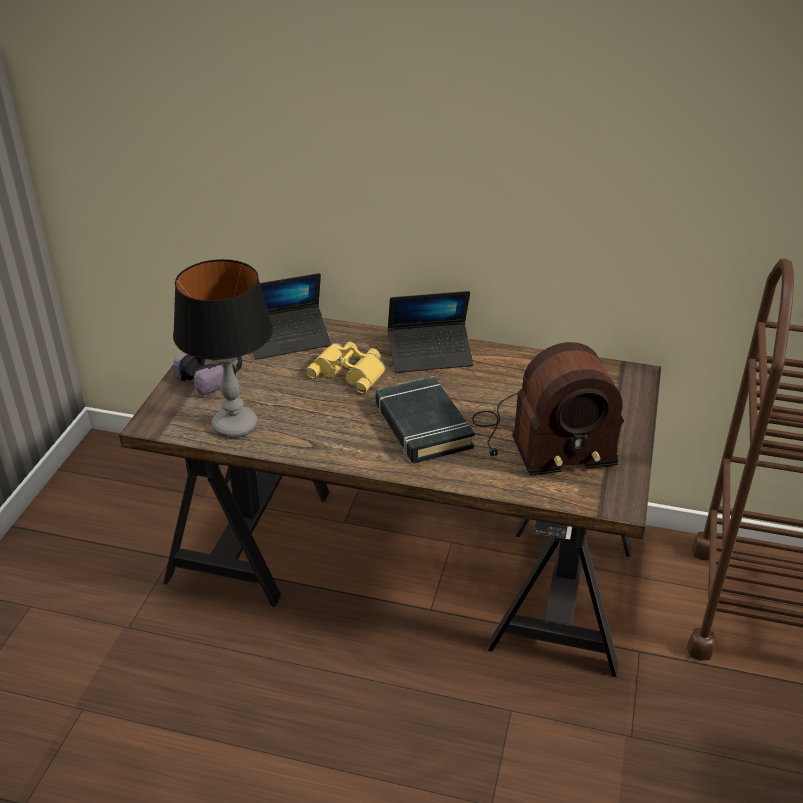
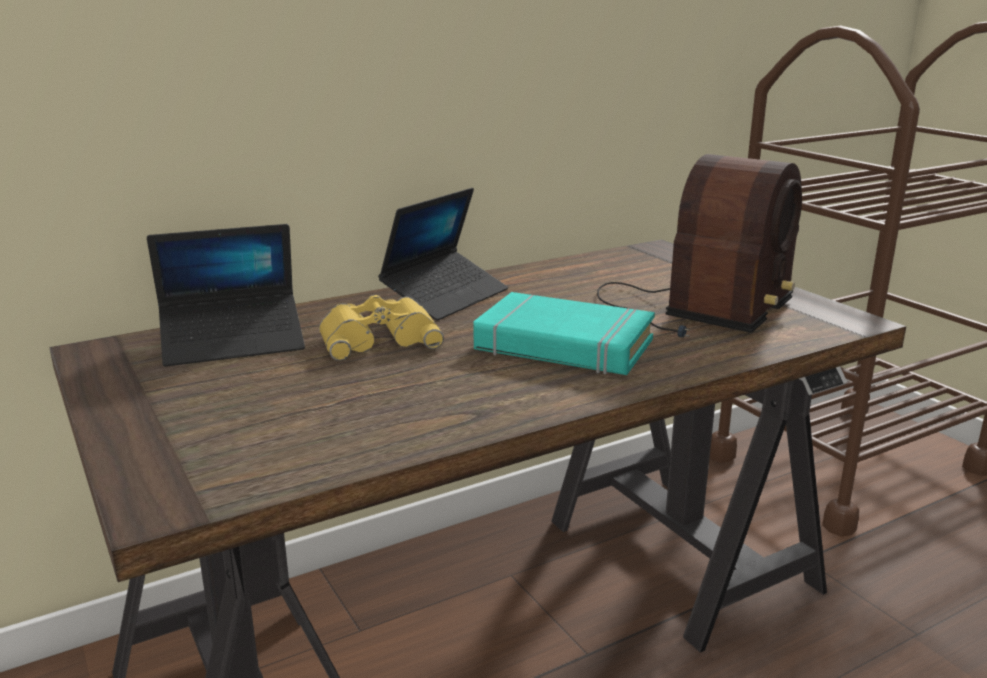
camera: 45 degrees left, 15 degrees down
table lamp [173,259,273,438] -> none
headphones [173,352,242,396] -> none
laptop [253,273,331,360] -> laptop turned 45 degrees clockwise [147,224,305,367]
black book [376,376,475,463] -> turquoise book [473,292,655,375]

